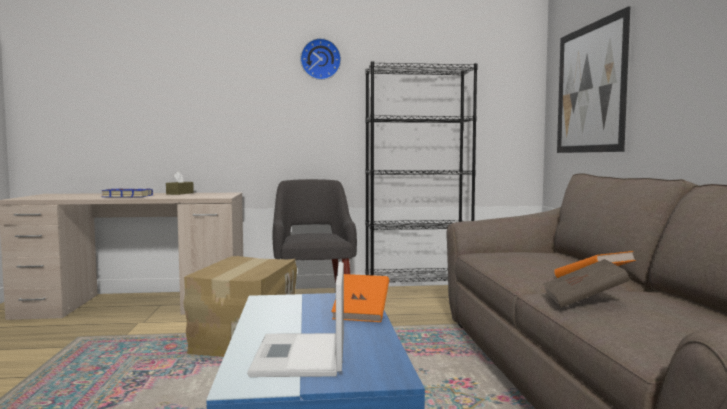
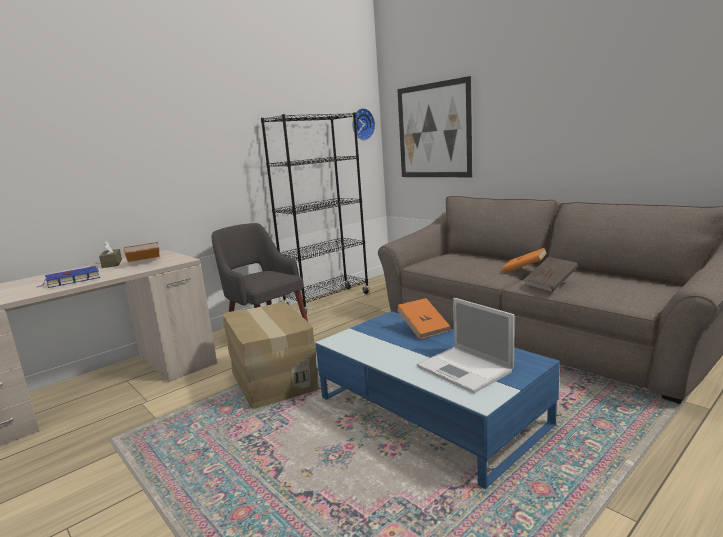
camera: 35 degrees left, 10 degrees up
wall clock [300,38,341,80] -> wall clock moved to [352,108,375,140]
none -> orange book [124,242,159,262]

